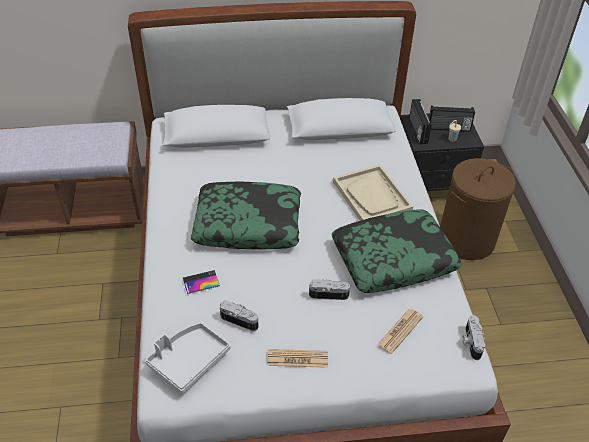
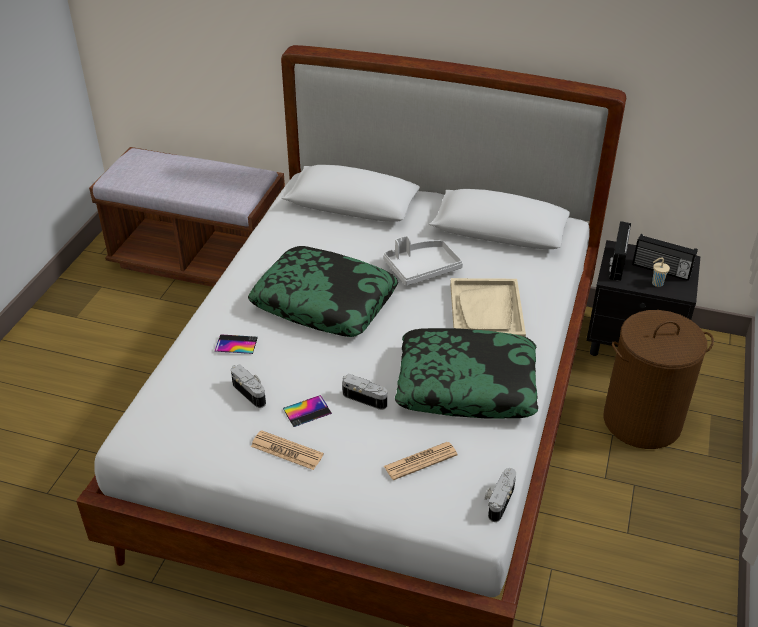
camera: 25 degrees right, 5 degrees down
grey tray [145,323,230,394] -> grey tray moved to [383,235,463,286]
none -> phone [283,395,332,427]

